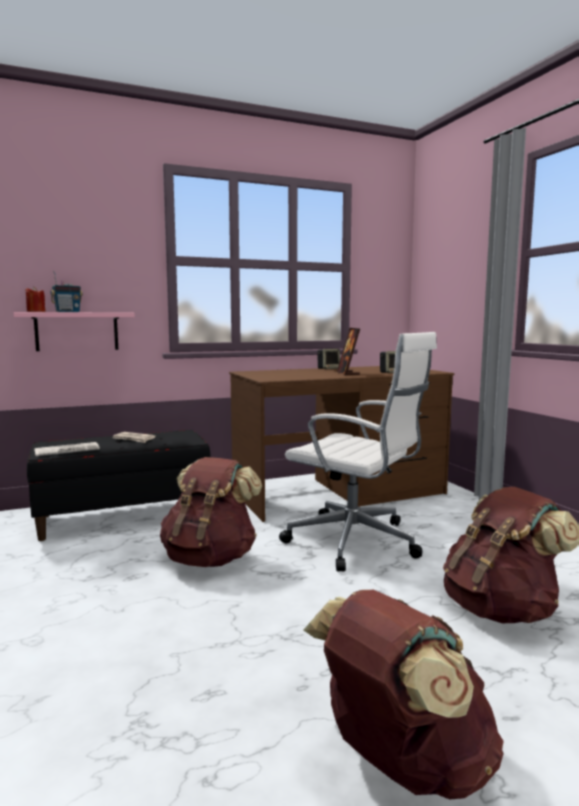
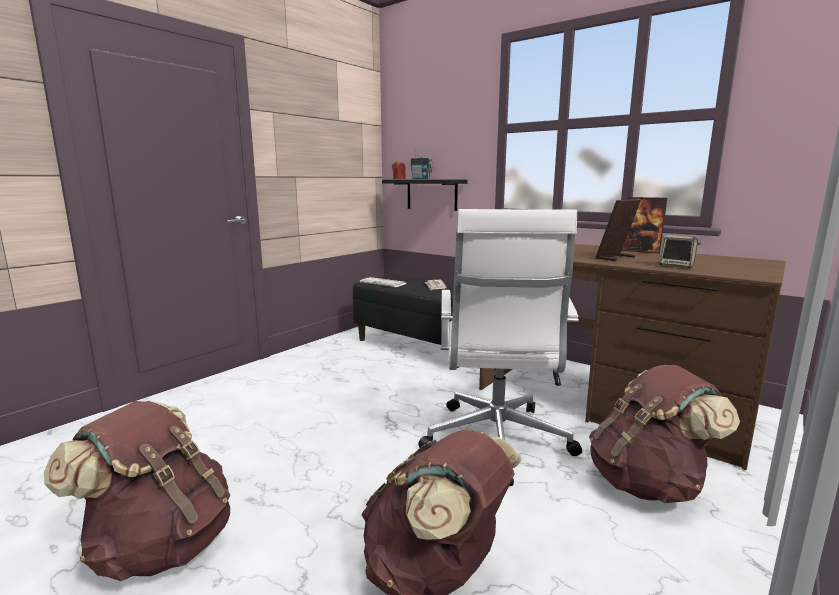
camera: 60 degrees right, 5 degrees up
pink shelf [13,312,135,351] -> black shelf [382,180,467,211]
brown backpack [160,457,262,567] -> brown backpack moved to [589,365,740,503]
speaker [317,349,340,369] -> picture frame [622,197,667,253]

